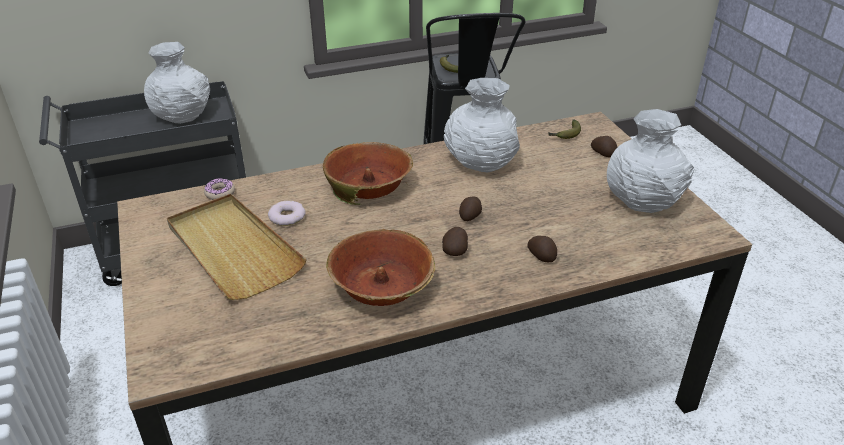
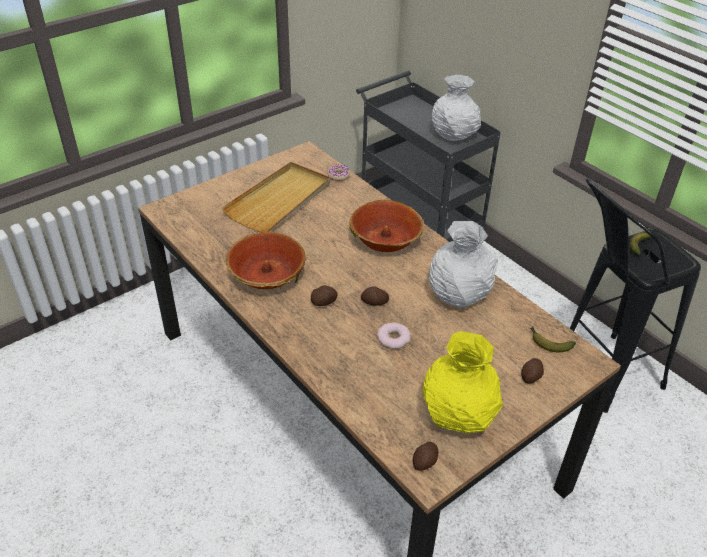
camera: 70 degrees right, 5 degrees up
donut [268,201,306,226] -> donut moved to [377,323,411,349]
potato [527,236,557,262] -> potato moved to [413,442,439,471]
white vase [607,109,694,213] -> yellow vase [423,331,503,433]

